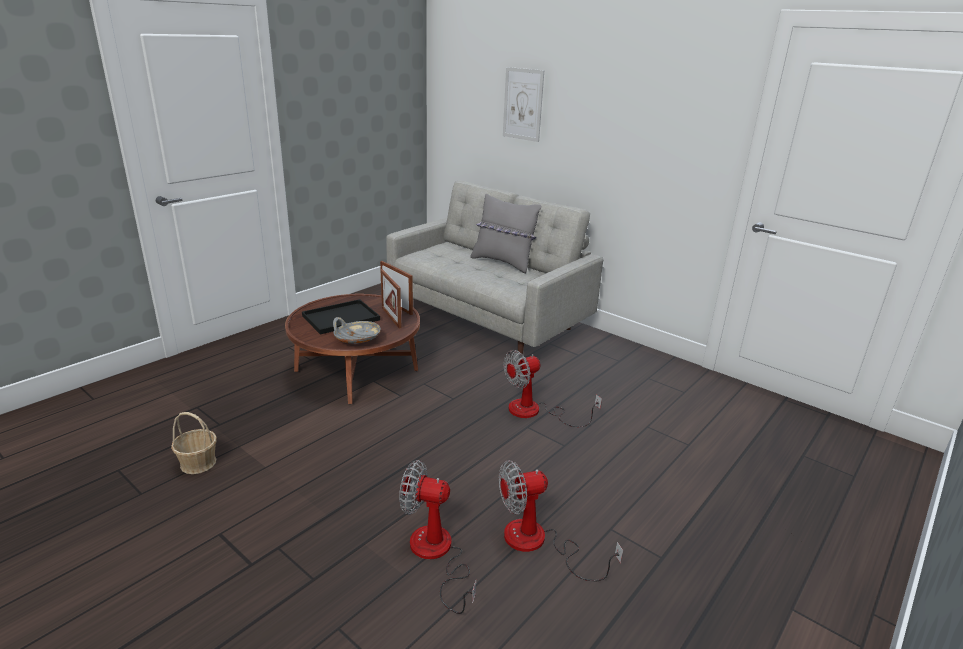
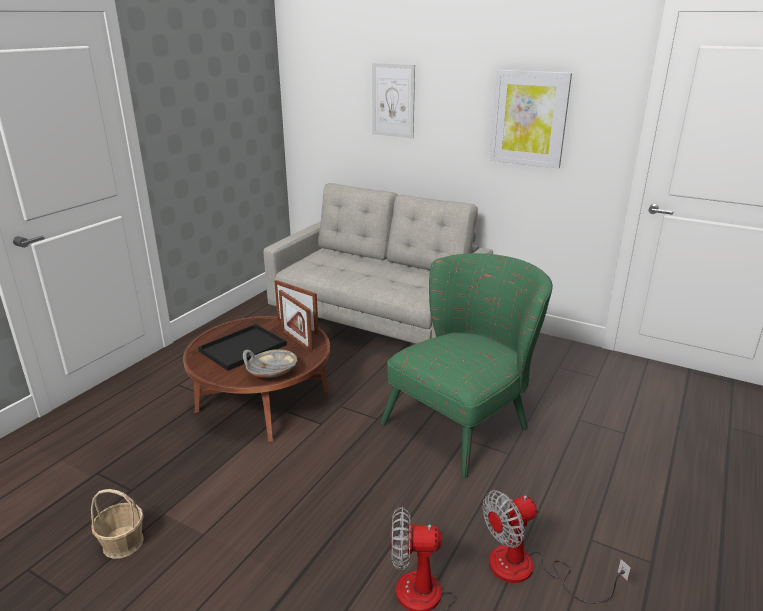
camera: 10 degrees left, 0 degrees up
grey pillow [470,193,541,273] -> none
fan [503,350,602,427] -> green armchair [380,253,553,477]
none -> picture [490,70,572,169]

